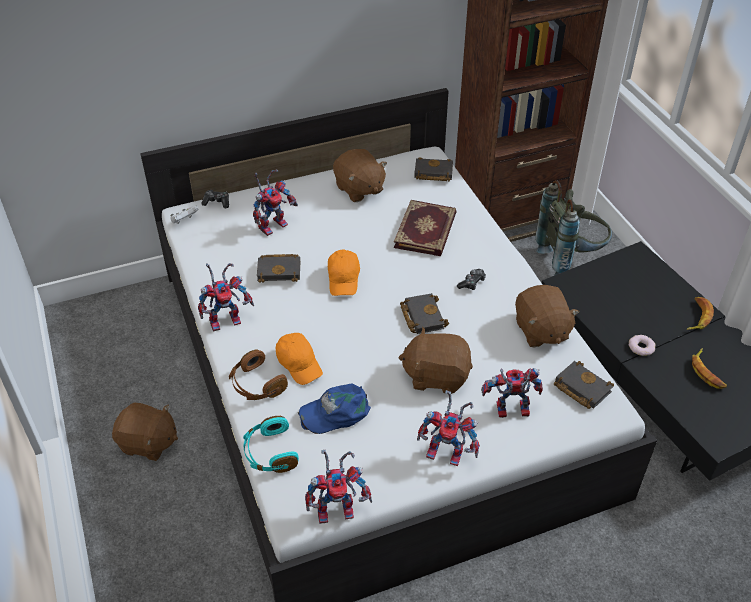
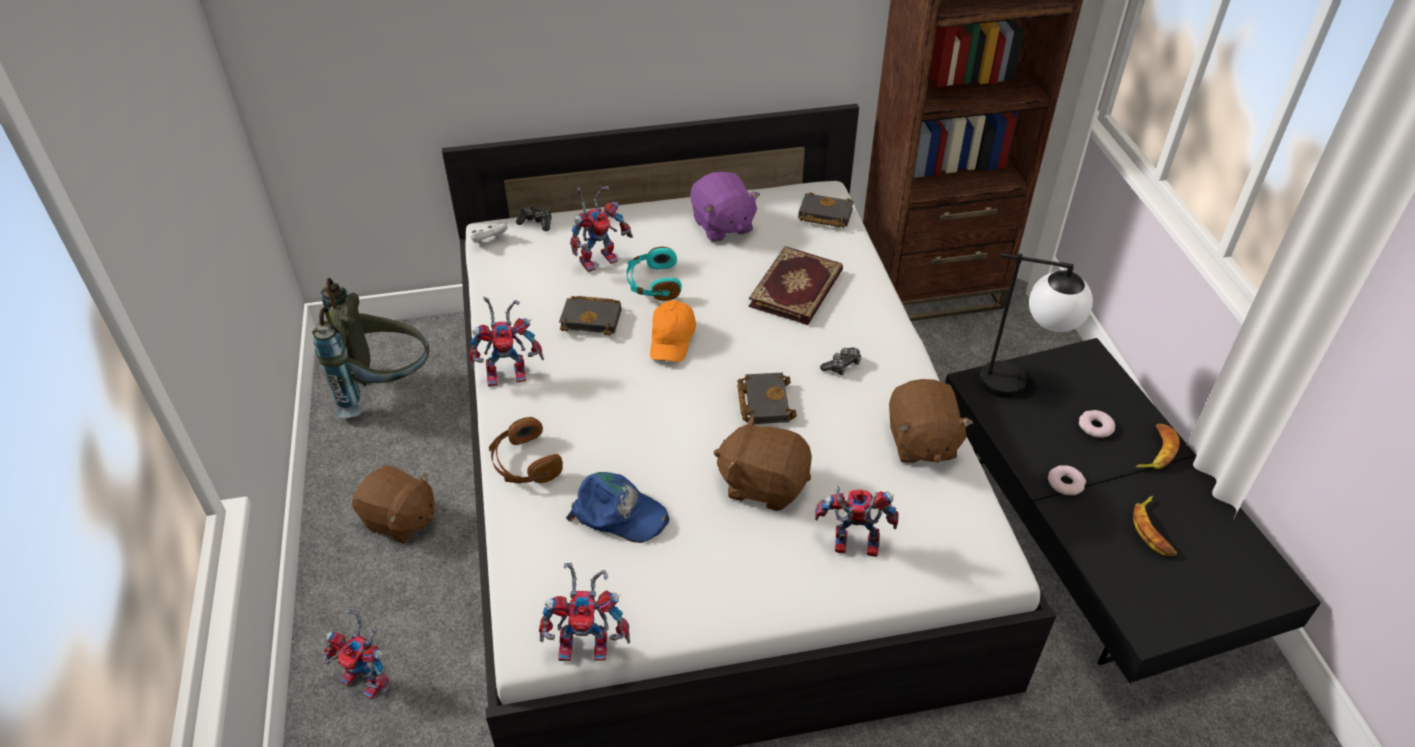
camera: 10 degrees right, 0 degrees up
turquoise headphones [243,416,299,473] -> turquoise headphones moved to [626,247,682,301]
orange cap [276,333,323,385] -> none
blue cap [298,384,371,434] -> blue cap turned 150 degrees counterclockwise [566,472,669,543]
brown plush toy [333,149,387,202] -> purple plush toy [690,172,760,242]
toy robot [417,390,480,466] -> toy robot moved to [322,610,389,699]
grey backpack [535,180,612,276] -> grey backpack moved to [312,278,429,418]
black book [554,361,614,409] -> none
none -> table lamp [980,253,1093,398]
none -> donut [1079,410,1115,438]

